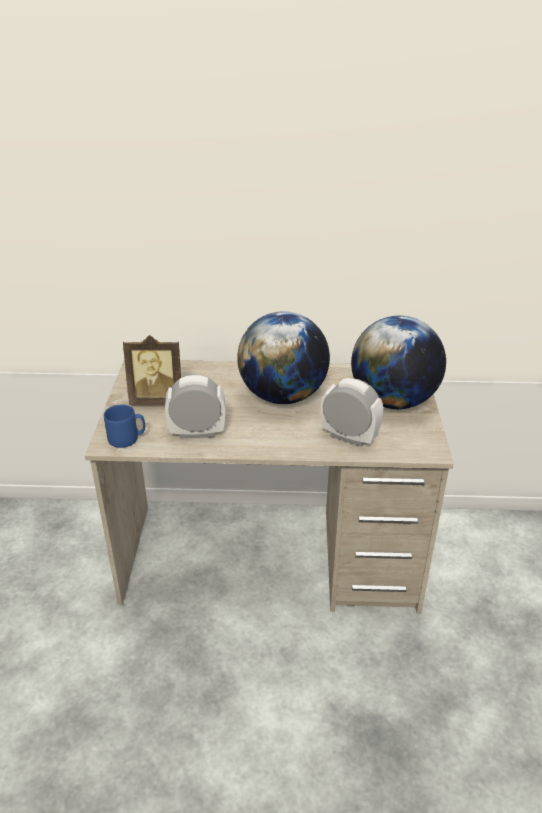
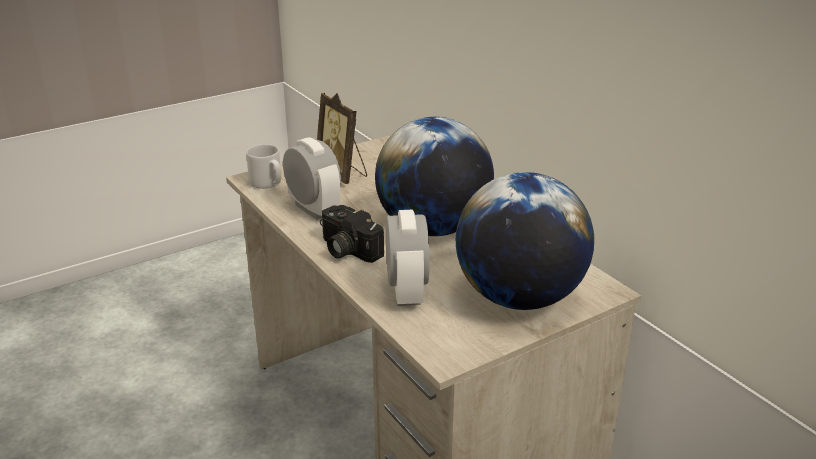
camera: 55 degrees right, 5 degrees down
blue mug [104,405,145,448] -> grey mug [246,144,281,189]
none -> camera [320,205,384,263]

